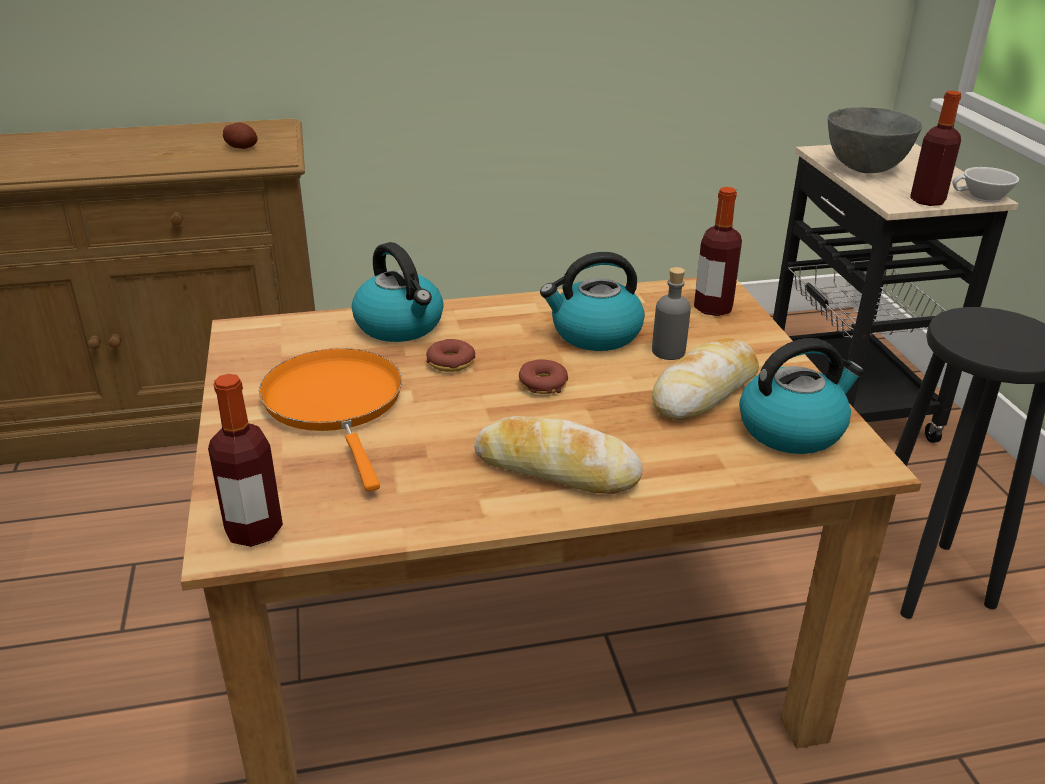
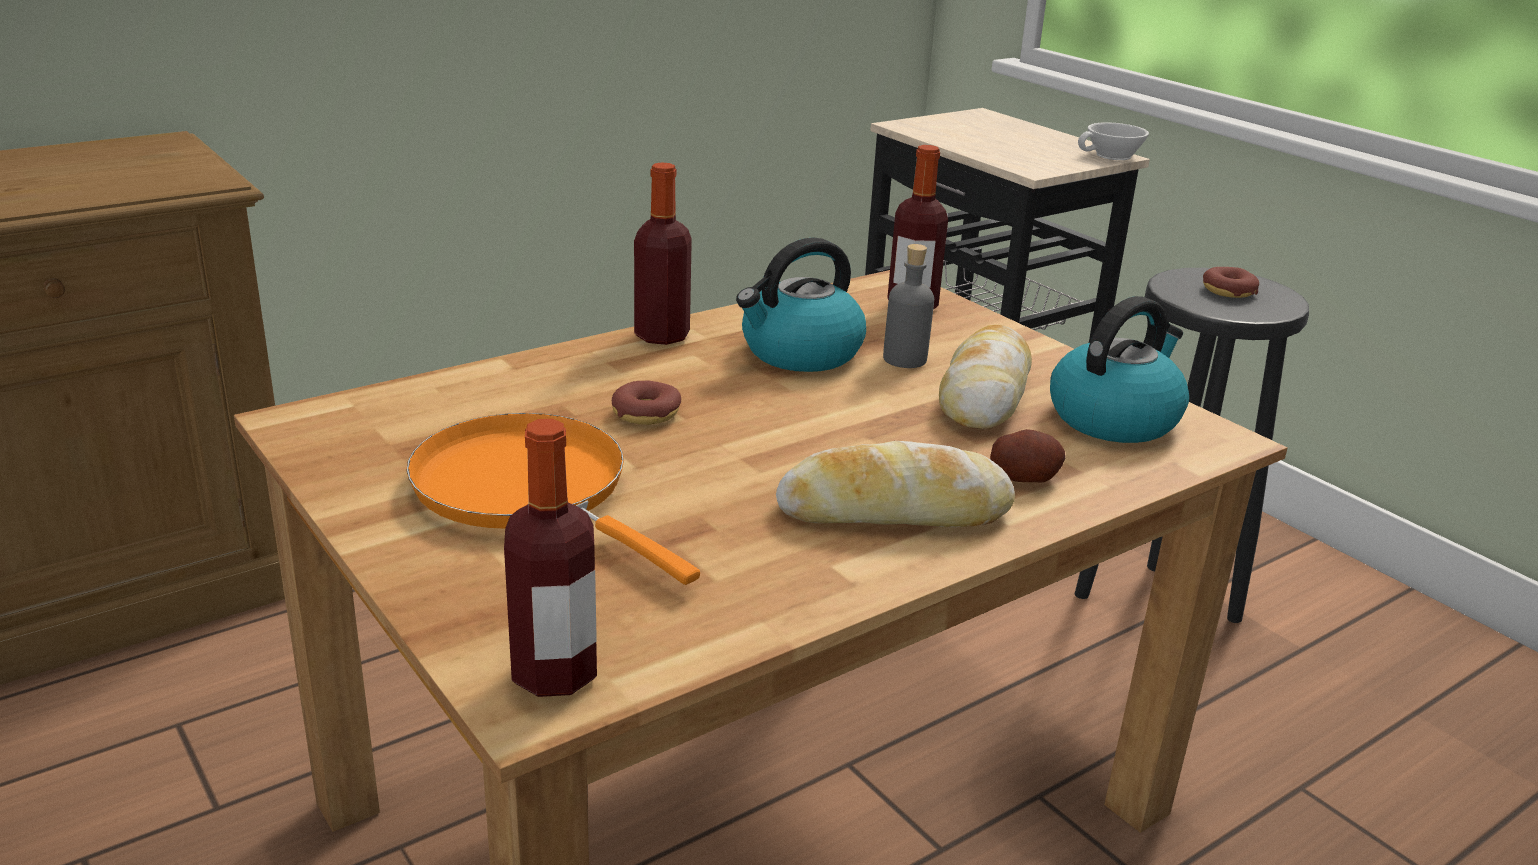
camera: 25 degrees left, 5 degrees down
potato [223,122,257,149] -> potato moved to [990,429,1066,483]
kettle [352,242,444,342] -> none
donut [519,359,568,394] -> donut moved to [1203,267,1259,298]
grey bowl [828,107,922,173] -> none
bottle [910,91,961,206] -> bottle moved to [634,162,692,345]

